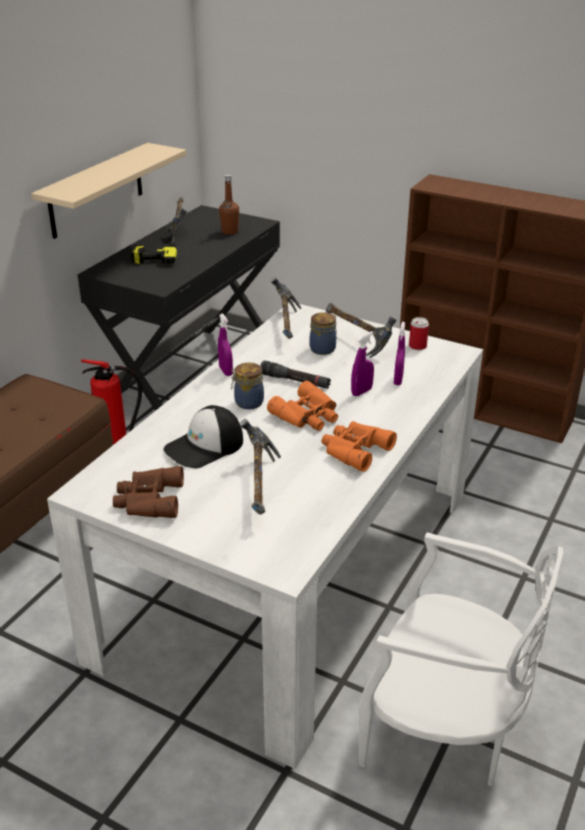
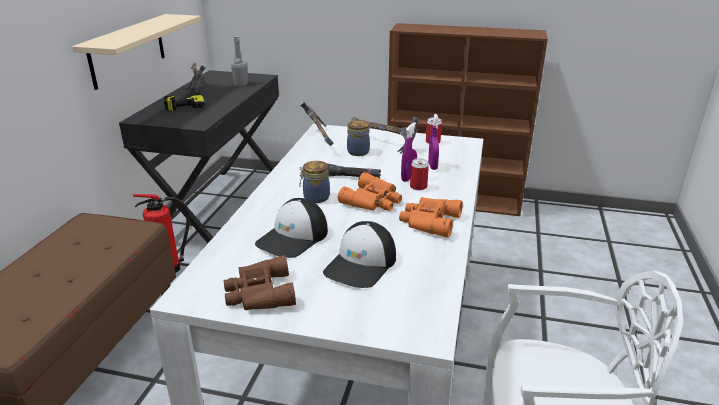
camera: 15 degrees left, 5 degrees down
purple spray bottle [218,313,233,376] -> none
brown bottle [219,175,239,235] -> grey bottle [231,36,248,86]
hammer [240,419,281,515] -> cap [323,221,396,288]
none -> can [410,158,429,190]

